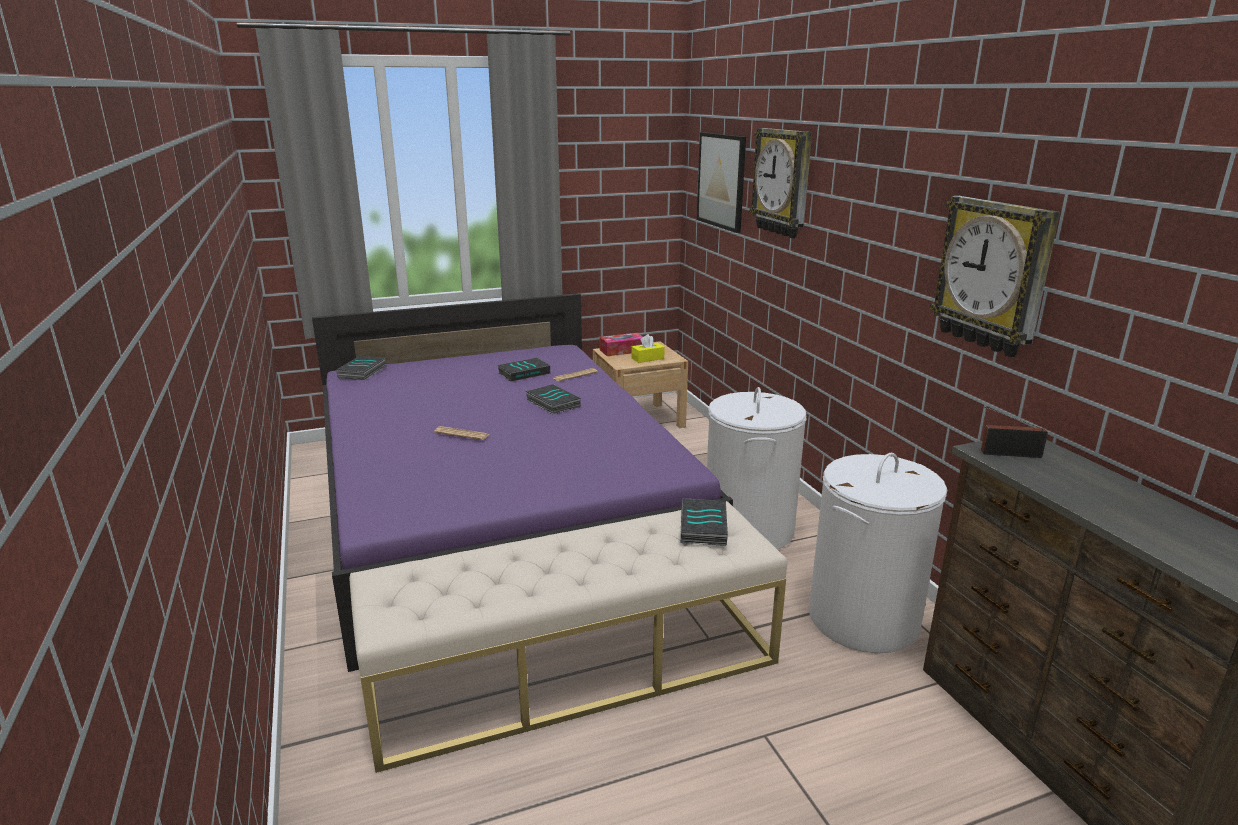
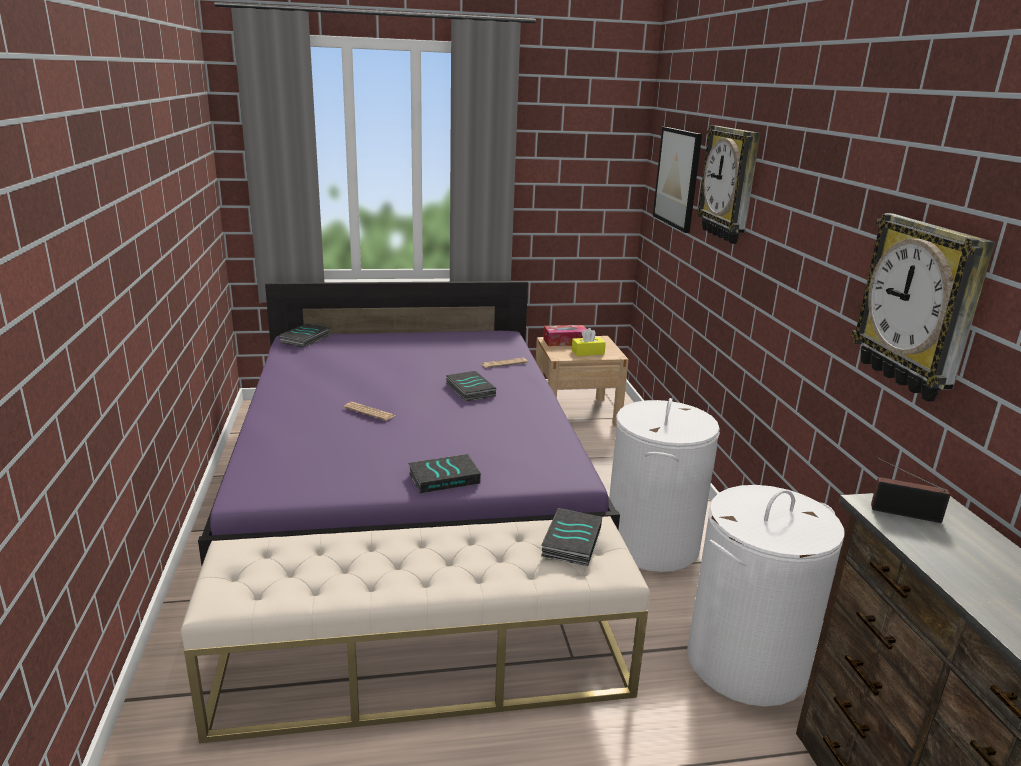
camera: 10 degrees right, 0 degrees up
book [497,357,550,382] -> book moved to [408,454,481,494]

